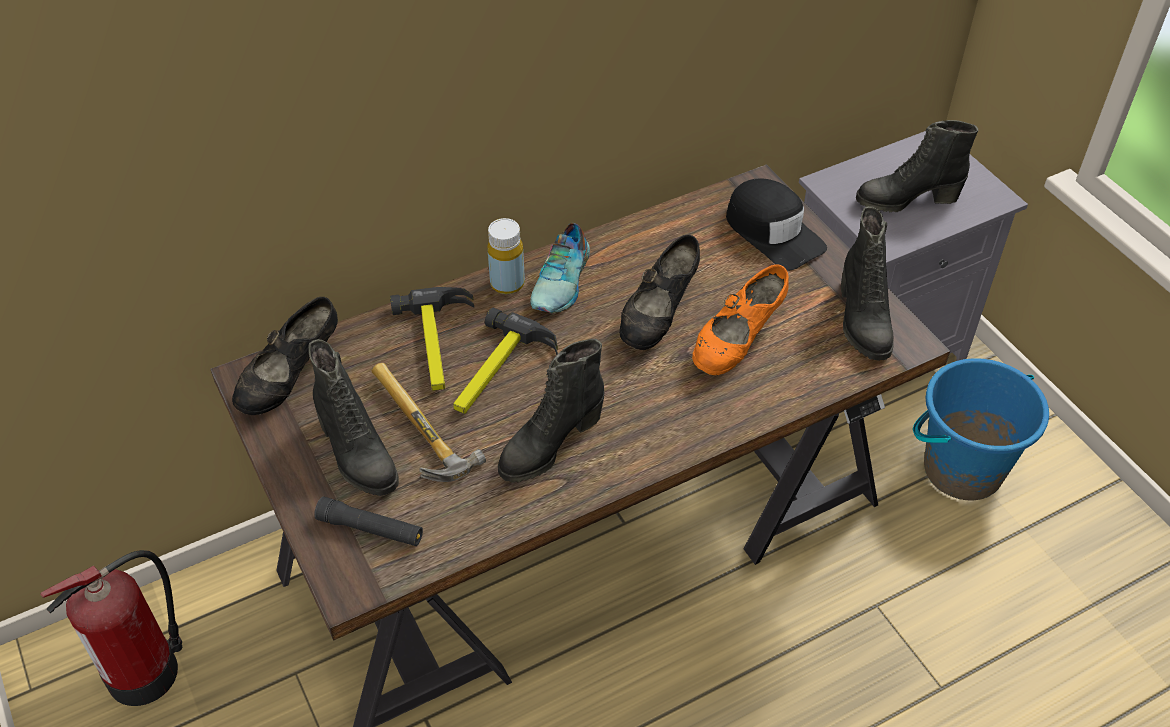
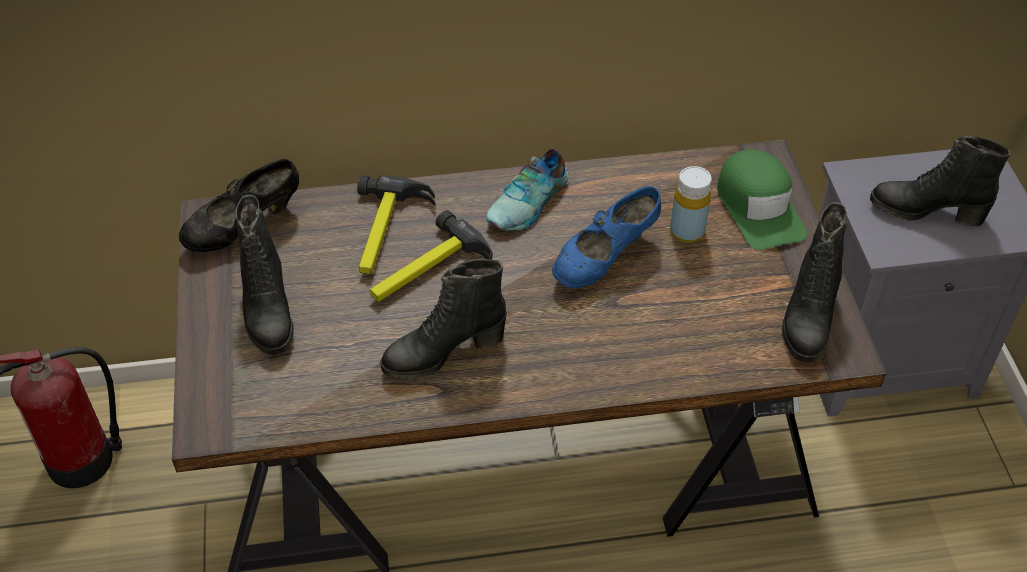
camera: 20 degrees right, 0 degrees up
black flashlight [314,496,423,546] -> none
hammer [372,363,486,482] -> none
yellow bottle [487,218,525,294] -> yellow bottle moved to [670,166,712,243]
black shoe [619,235,700,350] -> blue shoe [552,186,661,289]
orange shoe [692,264,789,375] -> none
black cap [726,178,827,271] -> green cap [717,149,807,250]
blue bucket [913,358,1049,500] -> none

